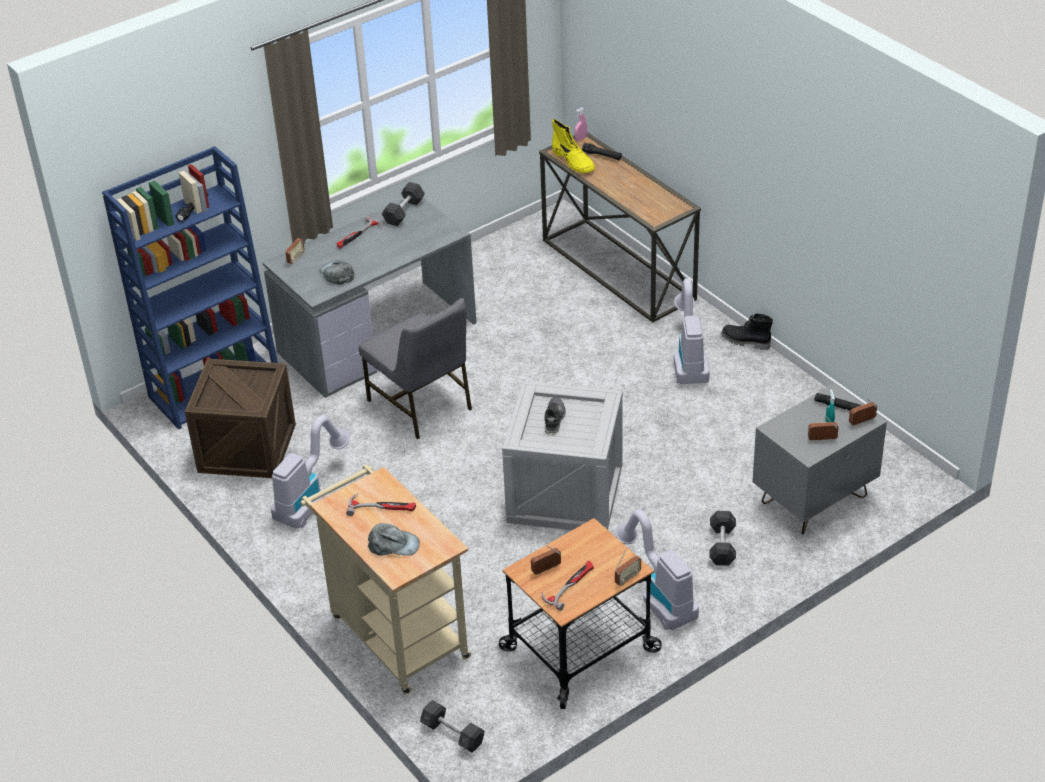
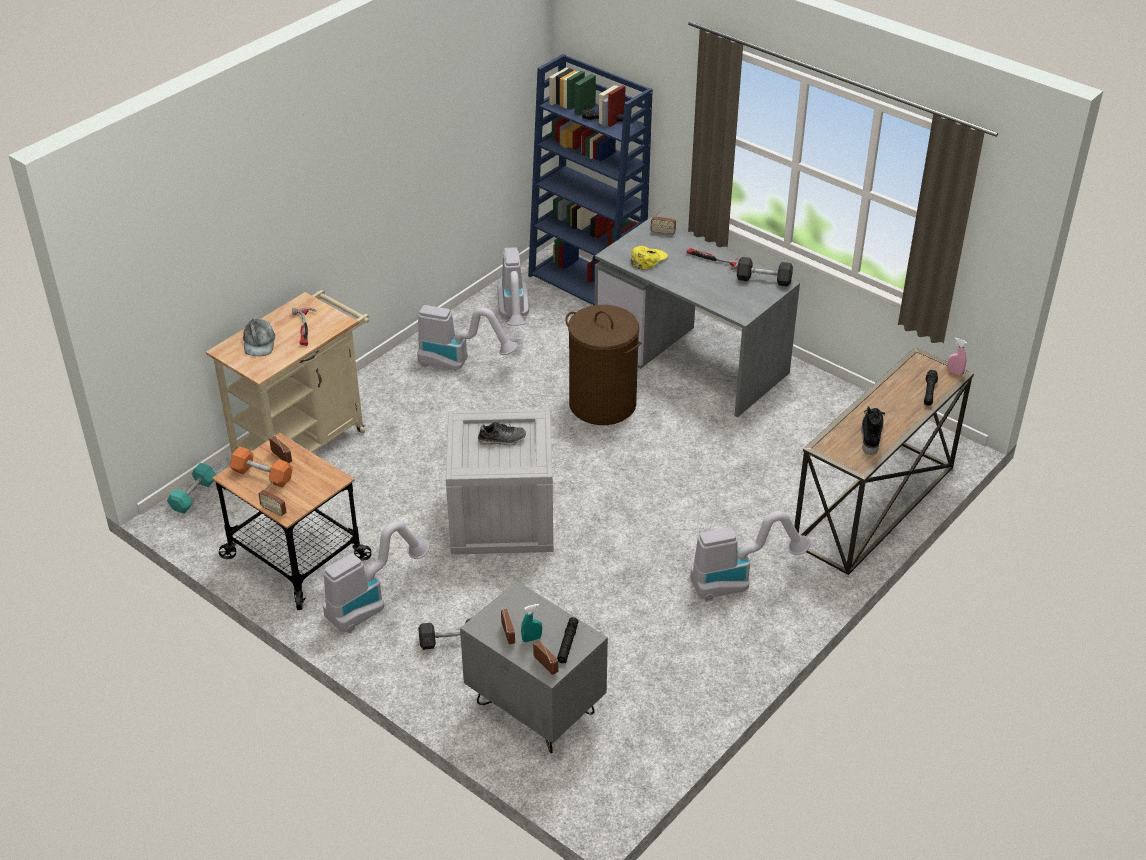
camera: 75 degrees right, 0 degrees up
crate [185,358,296,478] -> vacuum cleaner [497,247,529,326]
grey cap [320,260,354,285] -> yellow cap [631,246,668,269]
grey chair [359,298,472,439] -> brown laundry basket [566,305,641,425]
grey dumbbell [420,700,484,752] -> turquoise dumbbell [167,463,216,514]
hammer [542,561,594,611] -> orange dumbbell [230,446,292,488]
yellow boot [552,119,595,173] -> none
black boot [721,314,773,350] -> black boot moved to [861,406,885,455]

